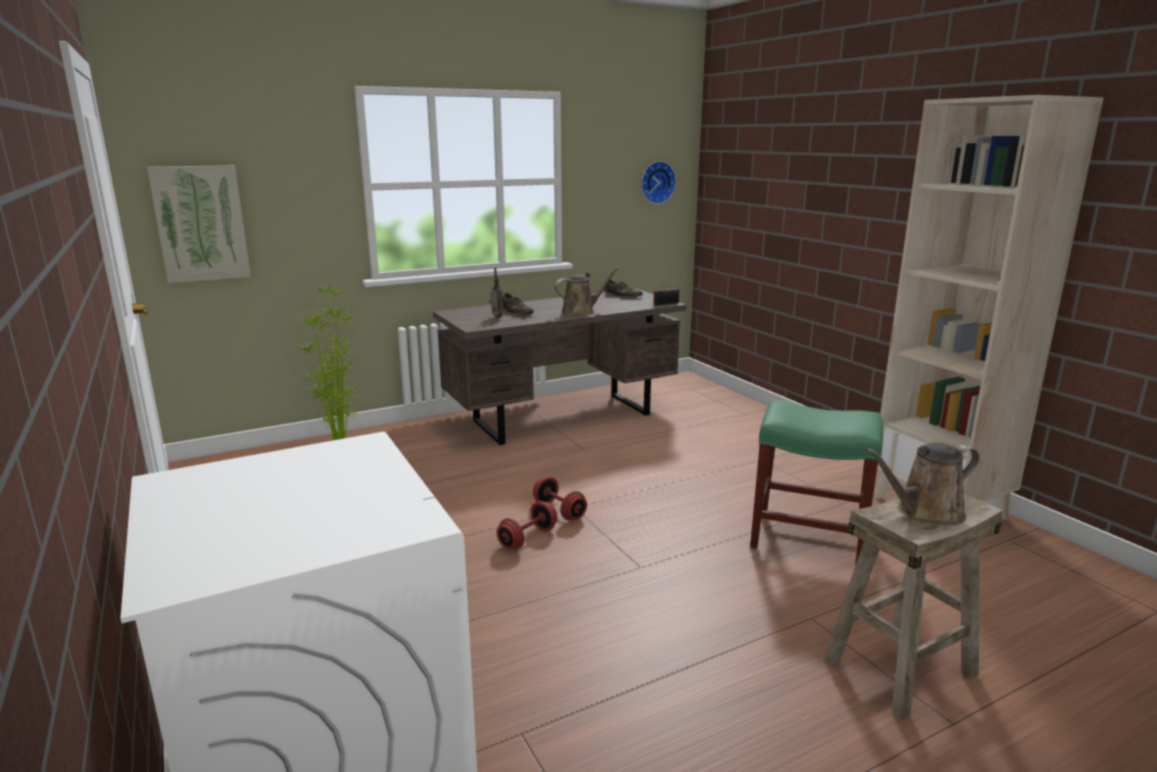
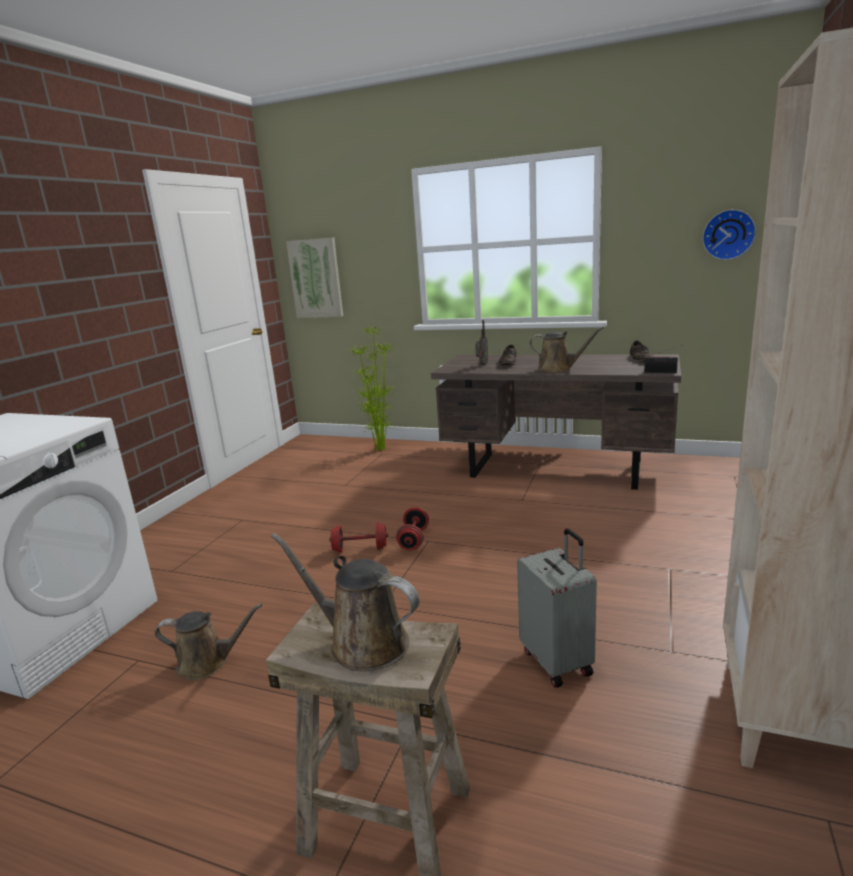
camera: 50 degrees right, 0 degrees up
green stool [750,400,883,566] -> grey suitcase [517,528,597,688]
none -> brown watering can [155,604,263,680]

